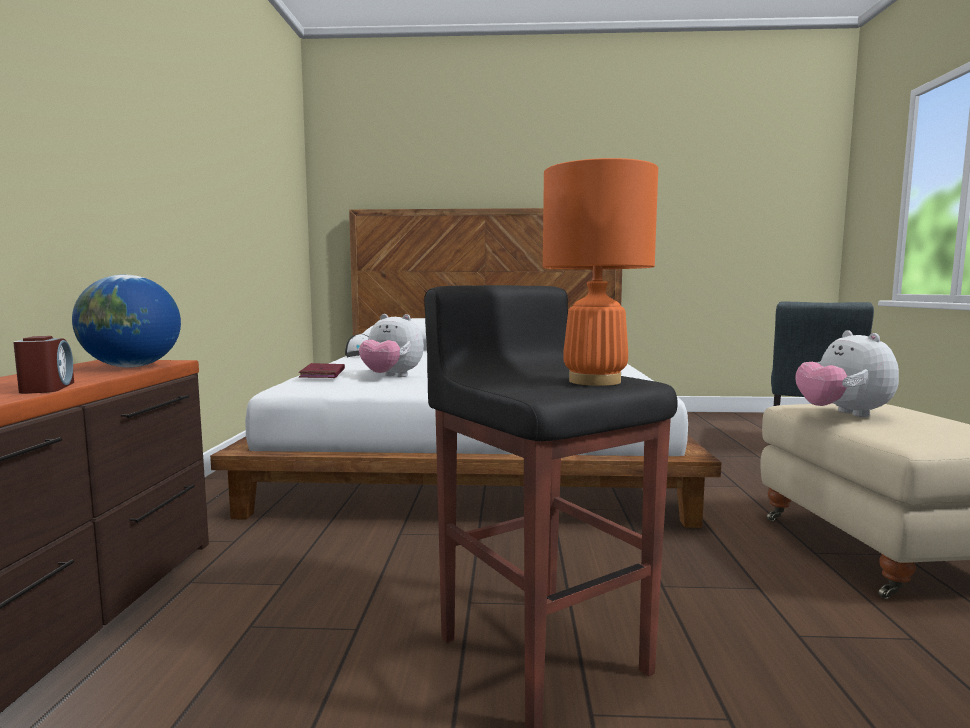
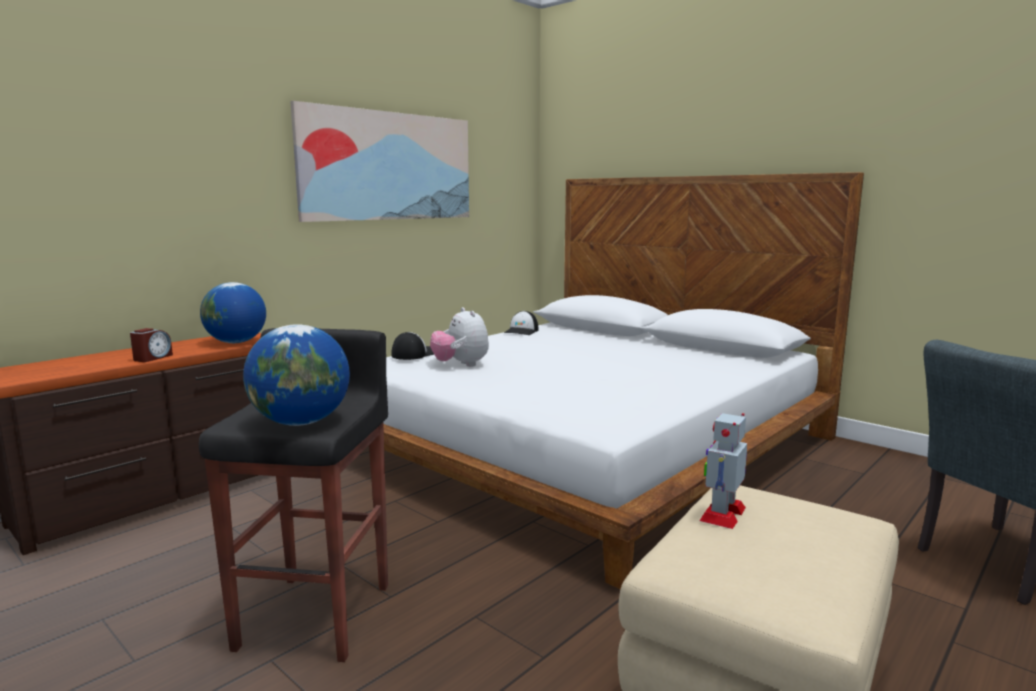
camera: 40 degrees right, 5 degrees up
red book [299,363,345,378] -> cap [392,332,434,360]
orange table lamp [543,158,658,386] -> globe [243,324,350,426]
plush toy [795,330,899,417] -> toy robot [700,413,748,529]
none -> picture [290,101,469,222]

